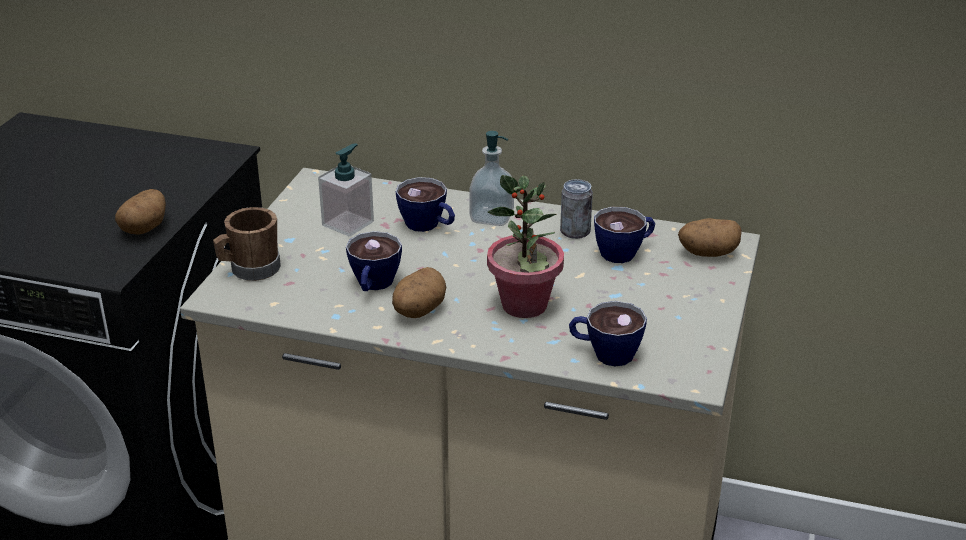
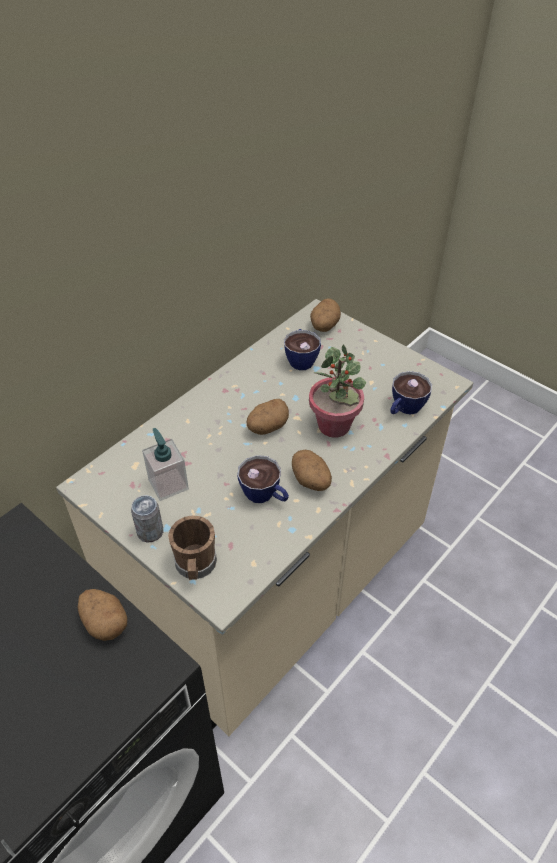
camera: 65 degrees left, 15 degrees up
cup [396,177,455,232] -> none
soap dispenser [469,131,514,226] -> none
can [560,179,593,239] -> can moved to [131,495,163,543]
none -> potato [247,399,289,435]

